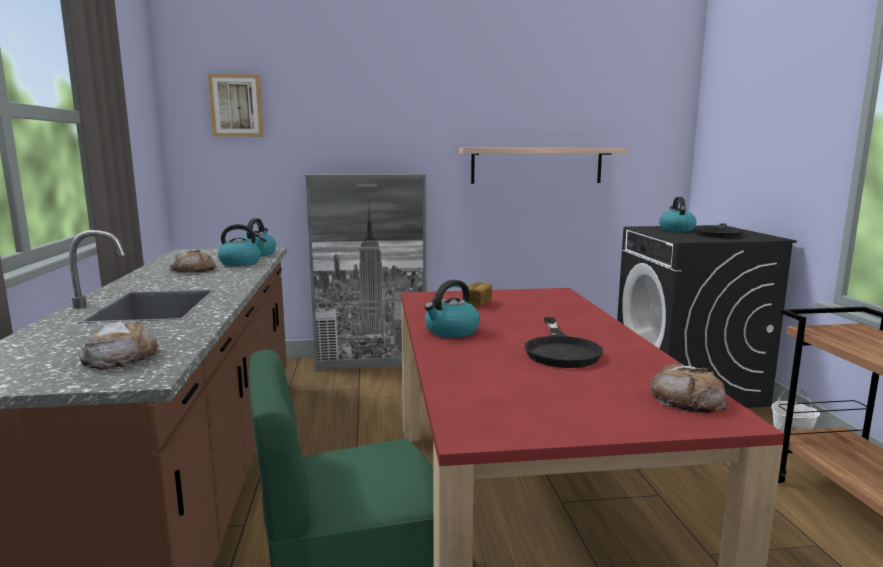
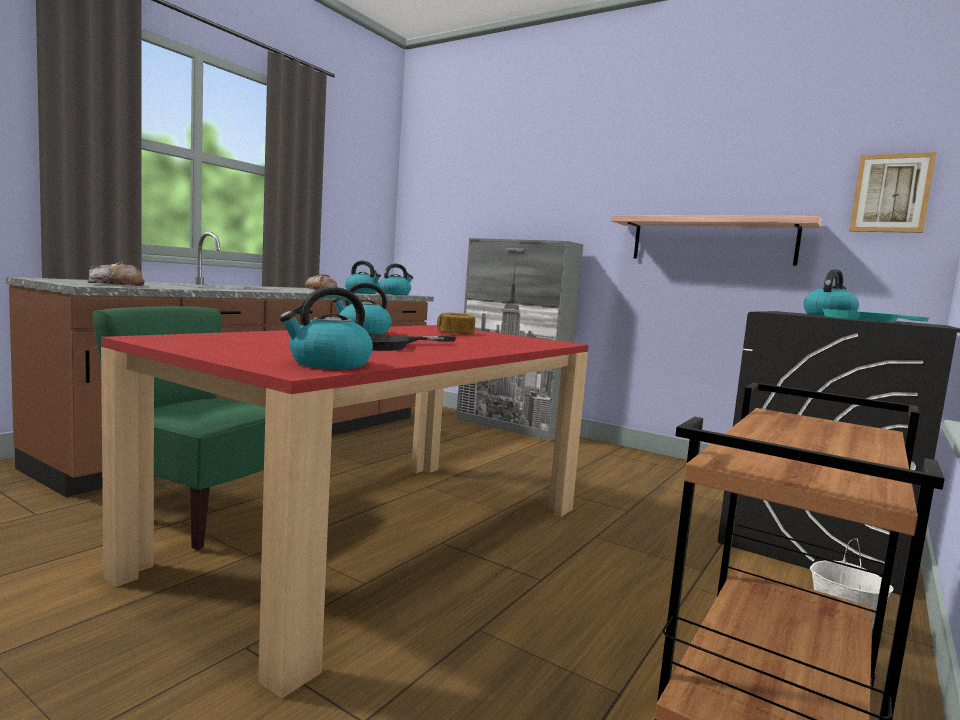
camera: 40 degrees right, 5 degrees down
picture [208,74,264,137] -> picture moved to [849,152,936,233]
bread [650,363,727,413] -> kettle [279,287,373,369]
black frying pan [694,223,744,238] -> turquoise frying pan [823,309,929,322]

